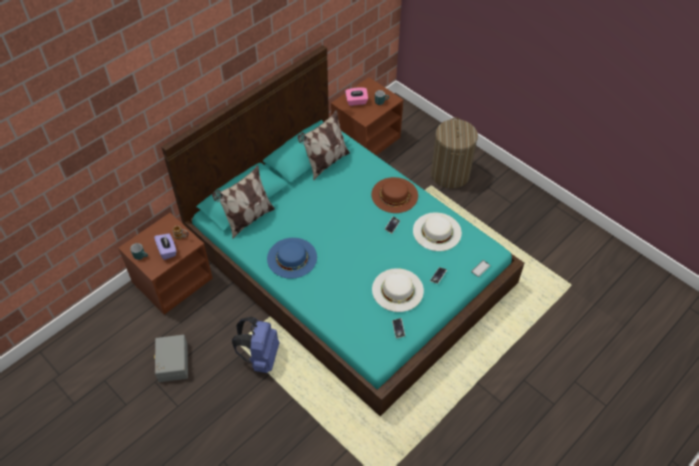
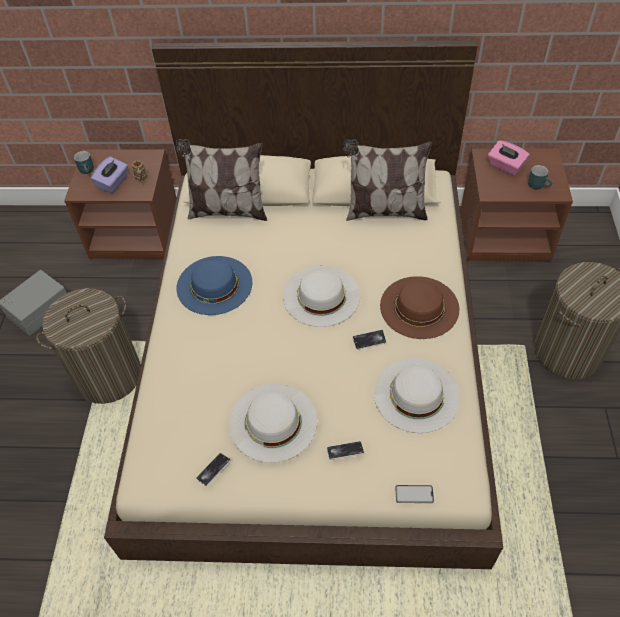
camera: 50 degrees right, 0 degrees up
turquoise bed [161,45,524,416] -> beige bed [104,40,503,569]
blue backpack [232,317,279,373] -> laundry basket [36,288,141,404]
none -> white hat [283,266,360,327]

